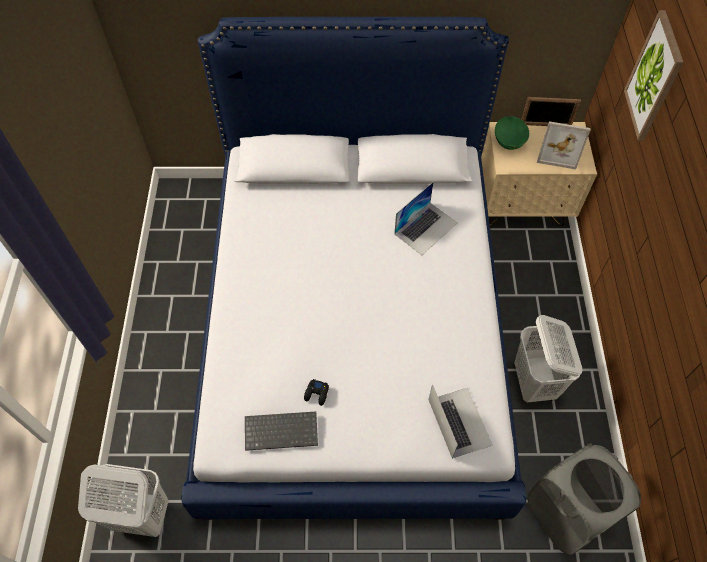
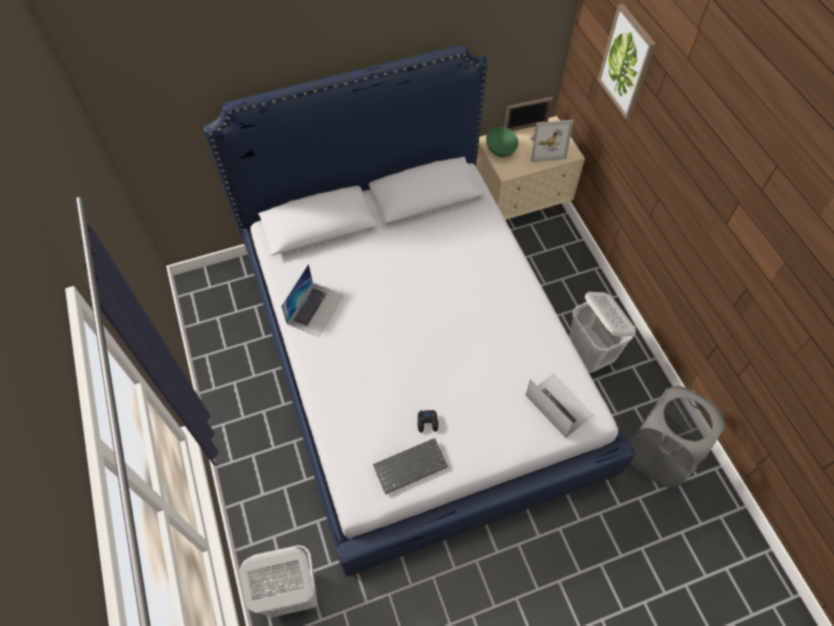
camera: 20 degrees left, 0 degrees up
laptop [394,182,457,255] -> laptop moved to [281,264,344,337]

